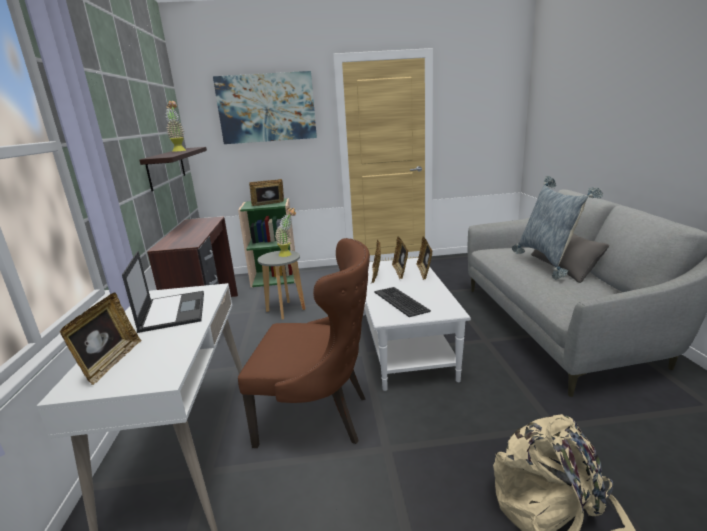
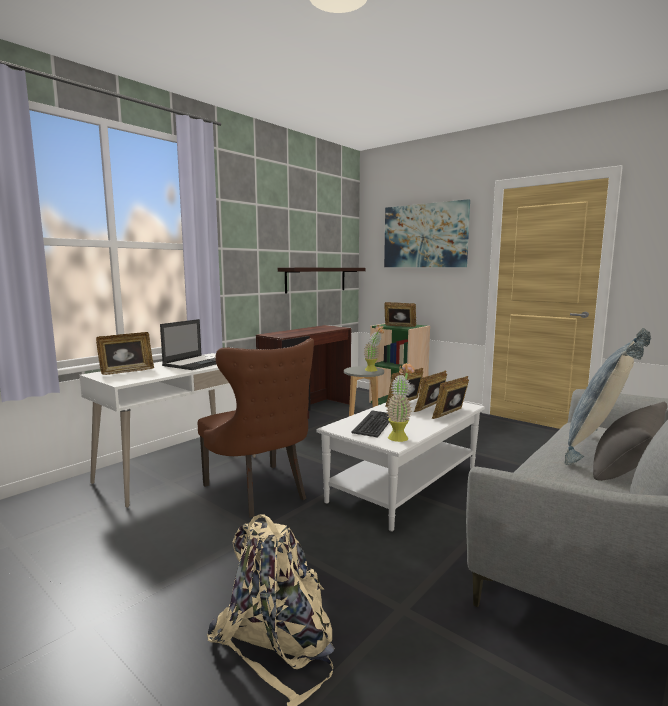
camera: 45 degrees right, 10 degrees down
potted plant [165,101,186,152] -> potted plant moved to [386,363,415,442]

